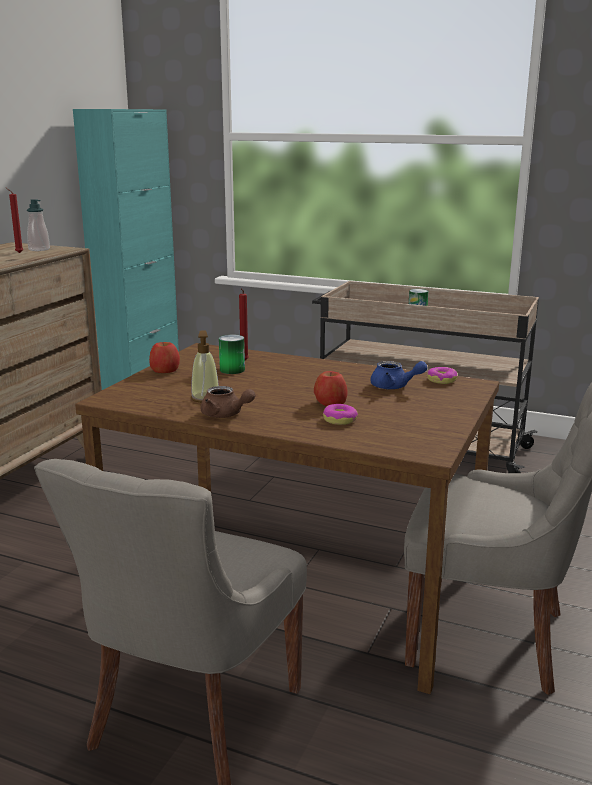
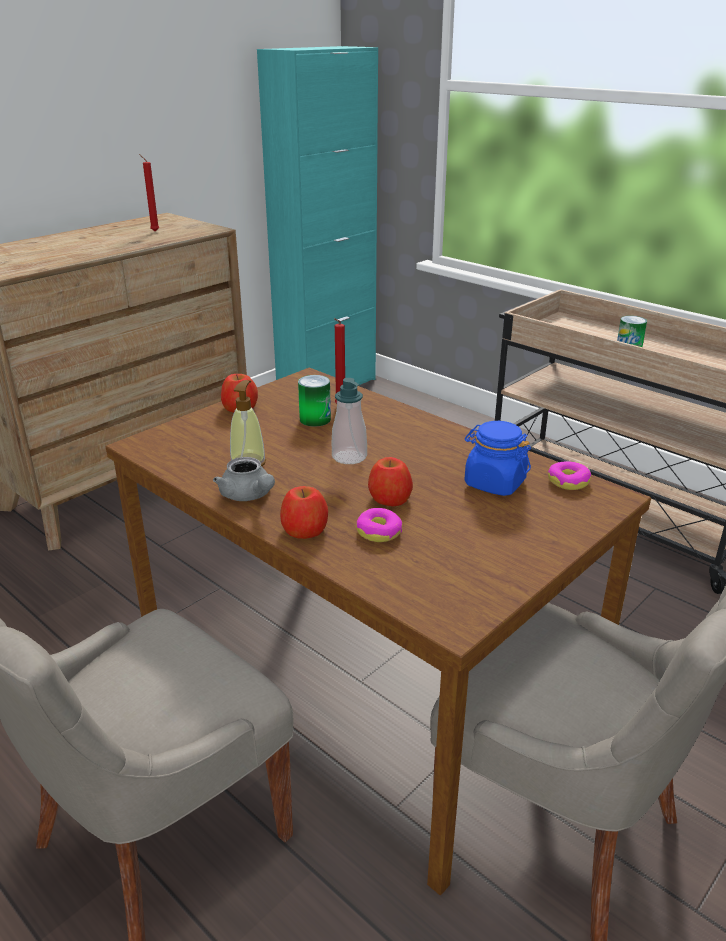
camera: 20 degrees right, 10 degrees up
soap dispenser [27,199,50,251] -> soap dispenser moved to [332,378,367,464]
brown teapot [201,386,256,418] -> grey teapot [213,457,275,501]
blue teapot [370,361,427,389] -> blue jar [465,421,531,496]
none -> apple [280,486,328,539]

